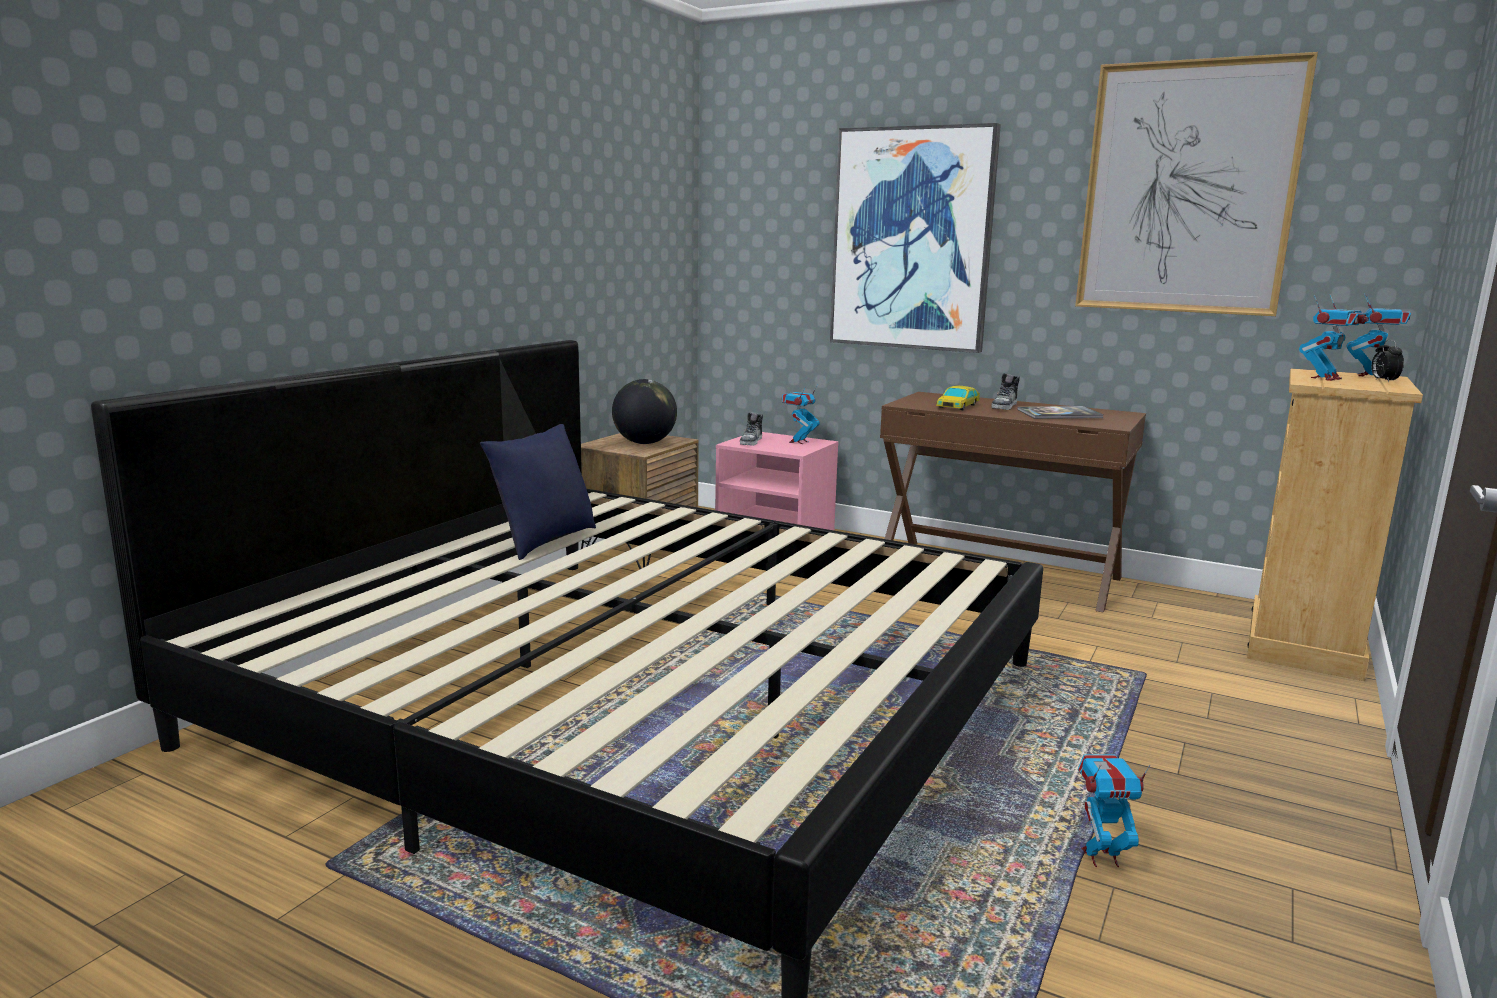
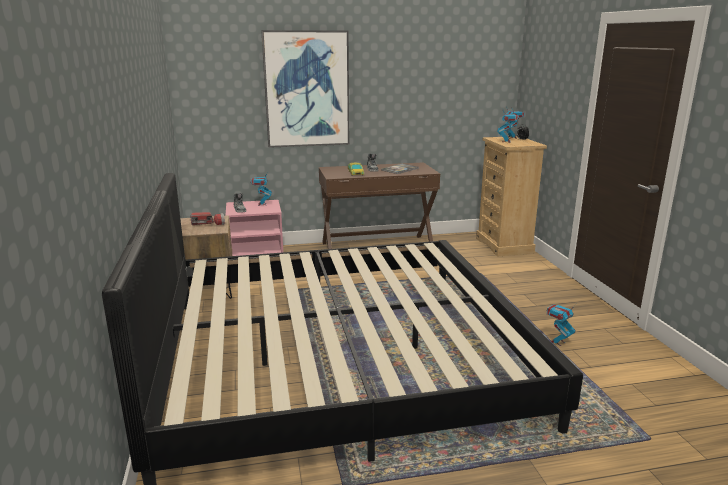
camera: 40 degrees left, 5 degrees up
blue pillow [480,424,596,560] -> none
globe [612,379,677,444] -> flashlight [190,212,225,225]
picture [1075,52,1318,316] -> none

